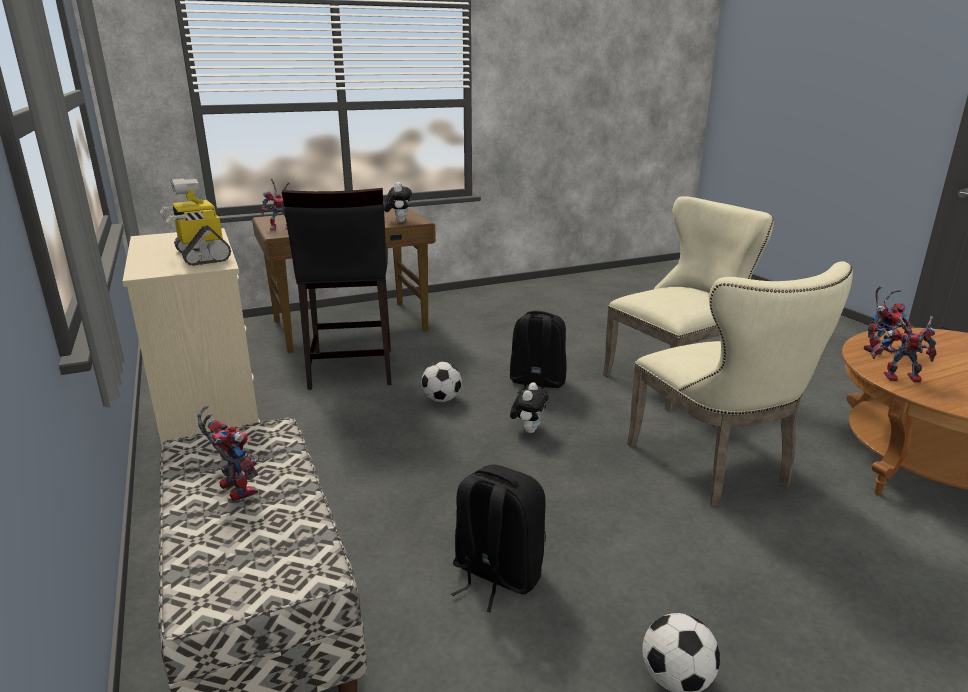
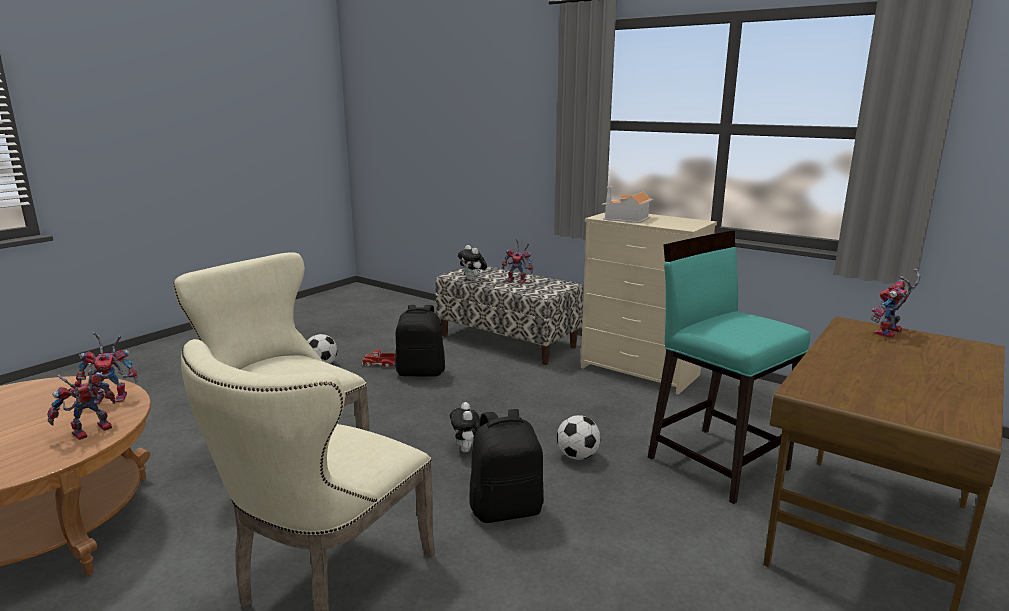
camera: 150 degrees right, 5 degrees down
toy robot [160,178,231,266] -> toy house [602,186,653,223]
black stool [282,188,392,390] -> turquoise stool [648,231,810,504]
plush toy [384,182,412,223] -> plush toy moved to [458,245,487,281]
none -> toy truck [362,349,395,368]

